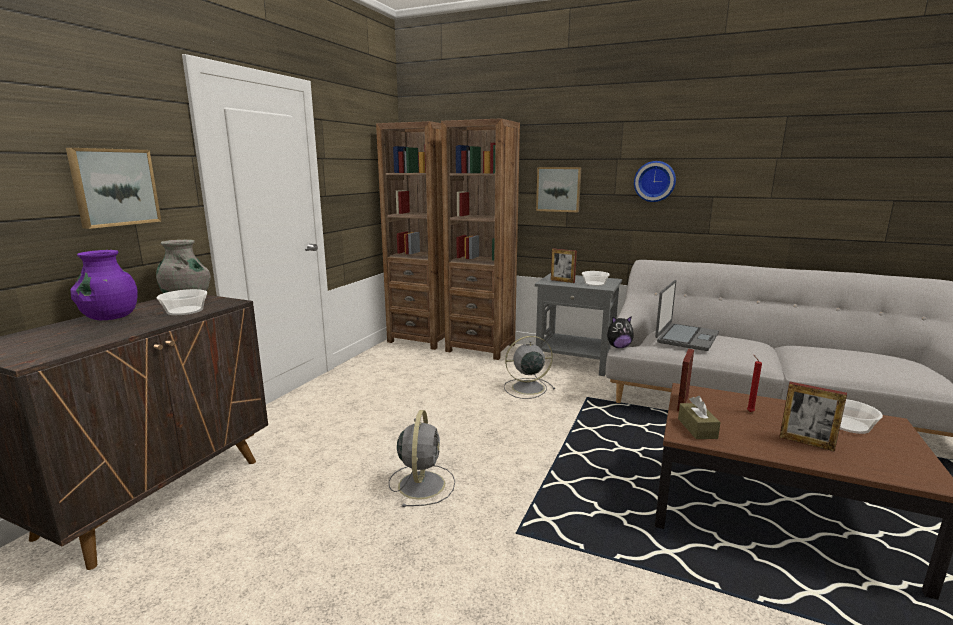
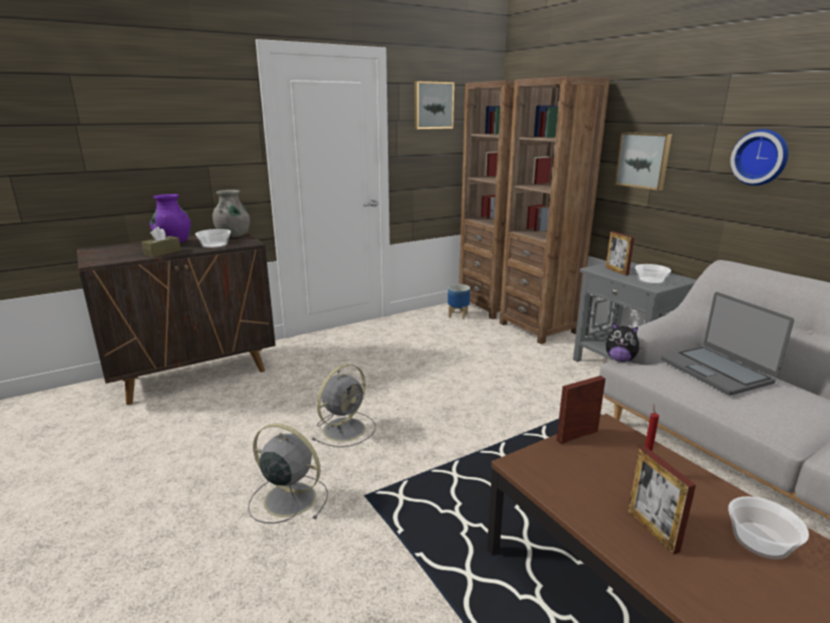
camera: 35 degrees right, 5 degrees up
picture [66,148,162,229] -> picture moved to [414,81,454,129]
grey fan [504,336,555,399] -> grey fan moved to [248,423,328,523]
laptop [655,280,719,351] -> laptop turned 90 degrees clockwise [661,292,794,395]
brown tissue box [678,396,721,439] -> brown tissue box moved to [141,227,181,257]
none -> planter [448,284,470,319]

